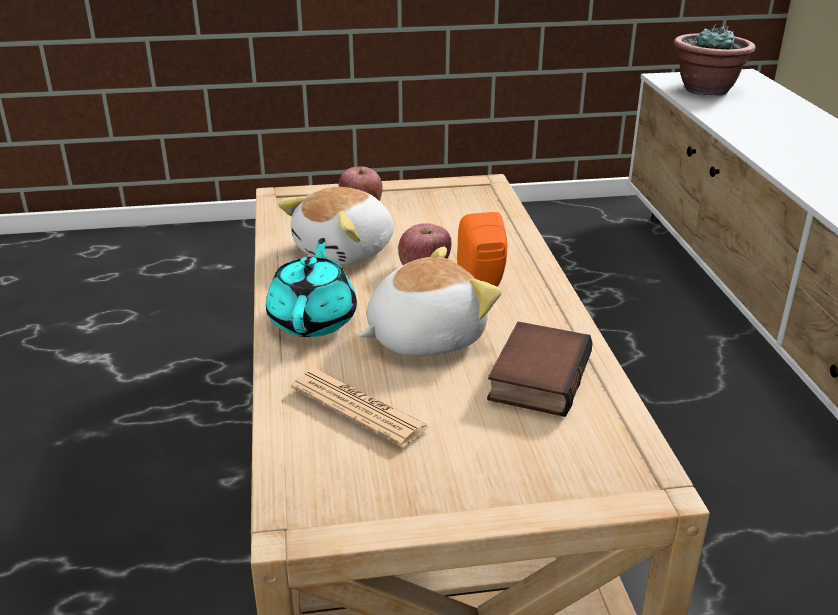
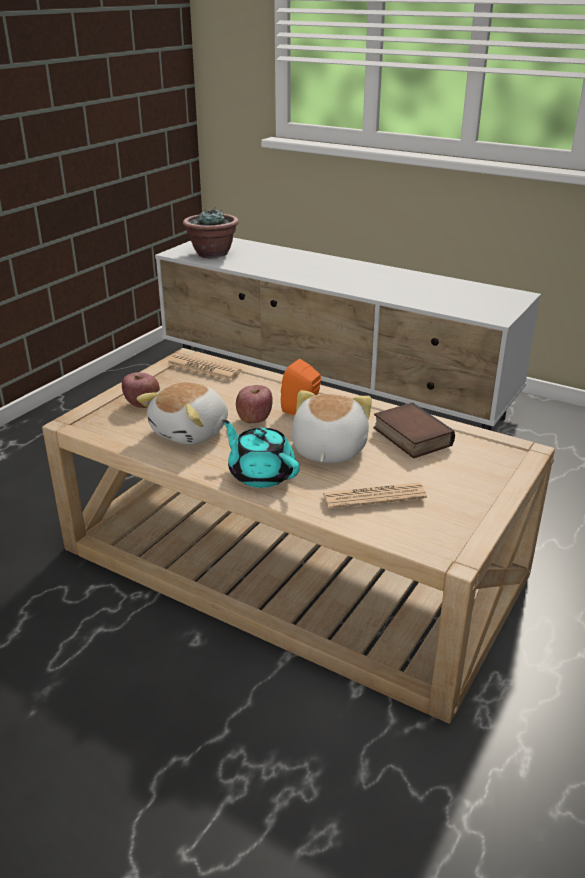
camera: 50 degrees left, 0 degrees up
plush toy [278,187,394,265] -> plush toy turned 45 degrees clockwise [137,382,228,445]
none -> newspaper [167,354,241,381]

